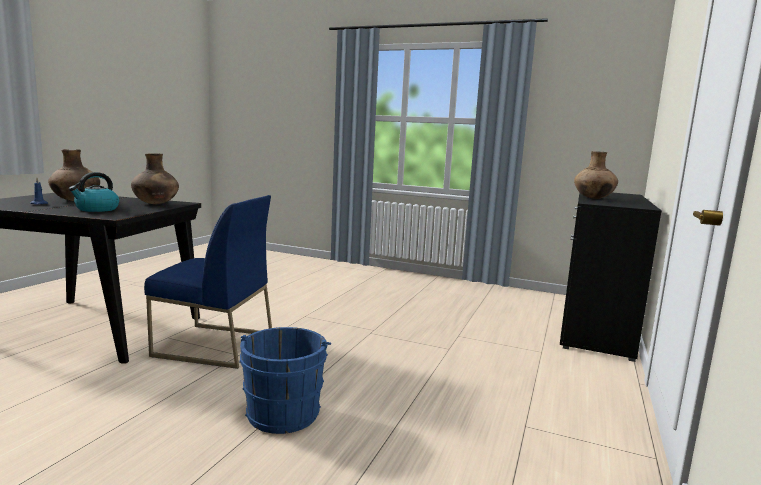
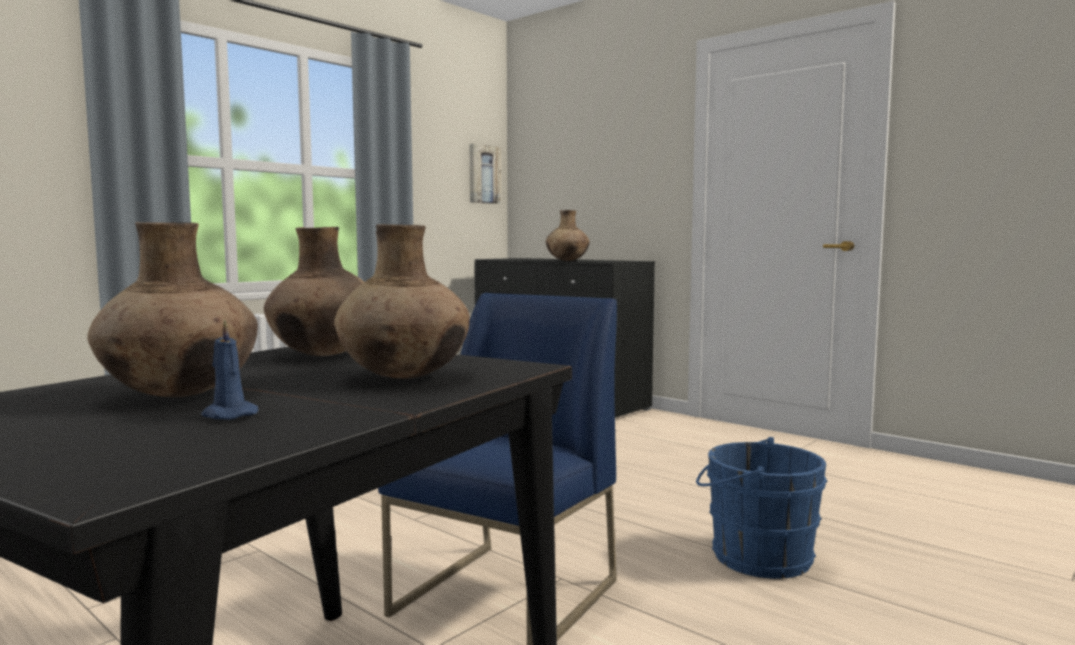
camera: 70 degrees left, 5 degrees down
kettle [69,172,119,212] -> brown vase [334,224,470,379]
none -> picture [469,144,501,204]

